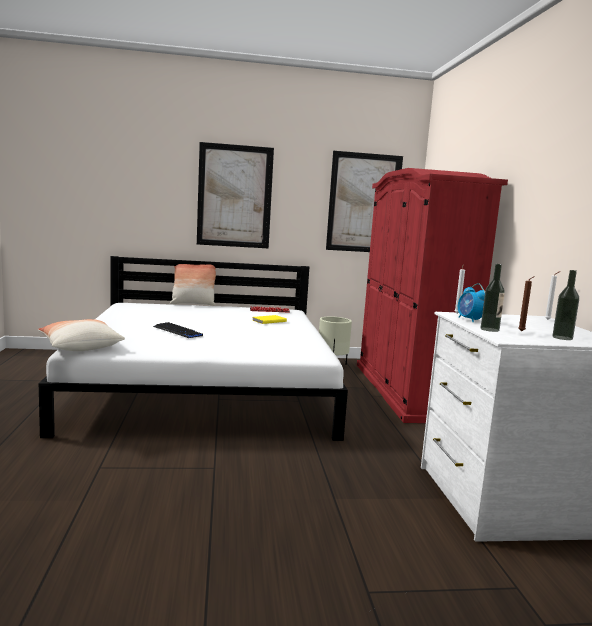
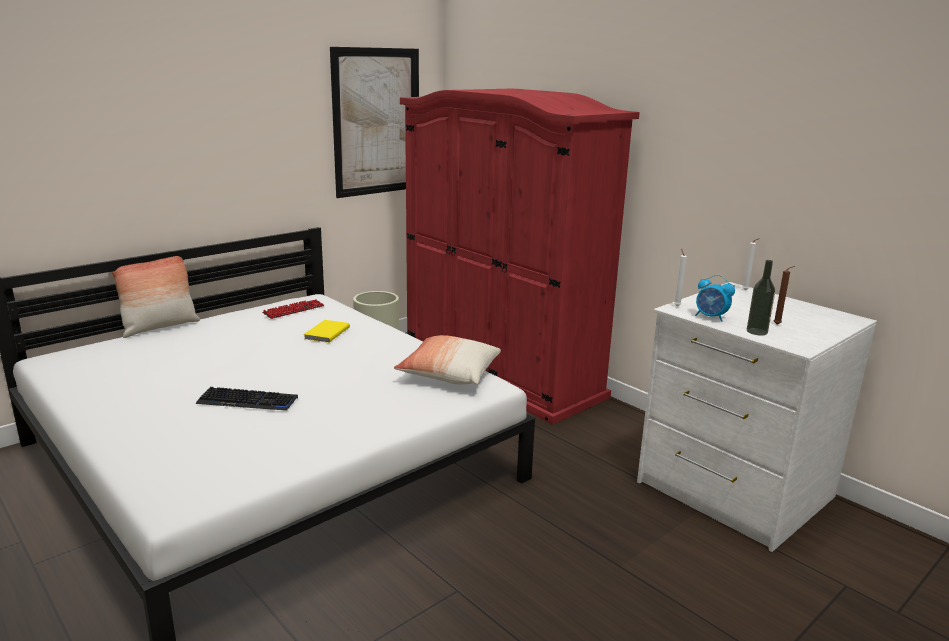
camera: 35 degrees left, 10 degrees up
pillow [38,319,125,351] -> pillow moved to [394,335,501,385]
picture [197,142,274,248] -> none
bottle [552,270,579,340] -> none

